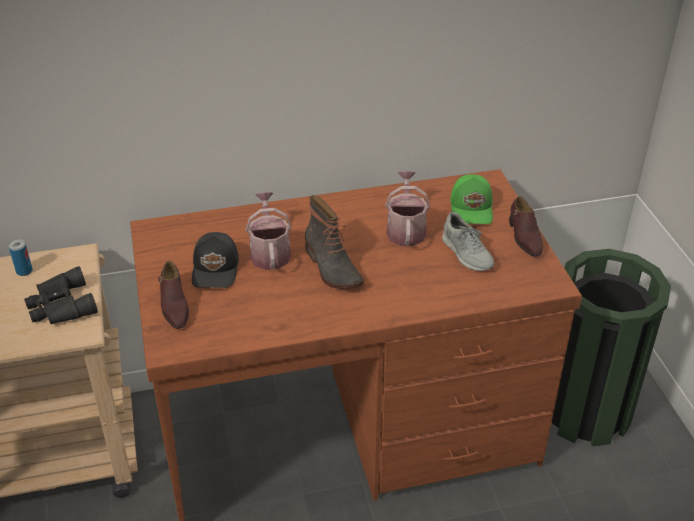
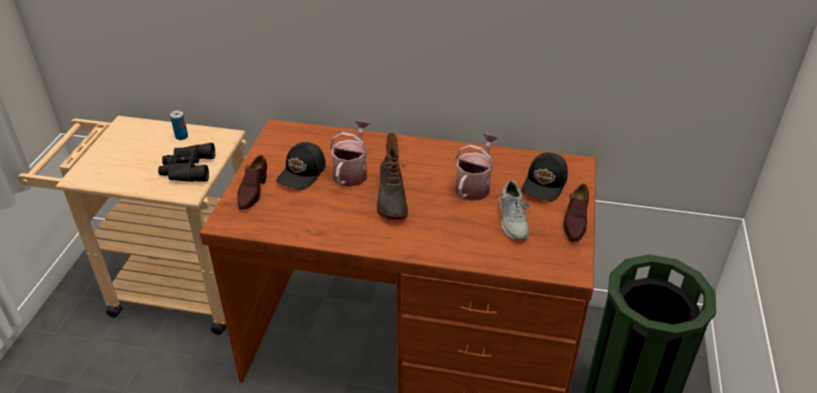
camera: 25 degrees right, 0 degrees up
green cap [450,174,493,224] -> black cap [522,152,568,201]

